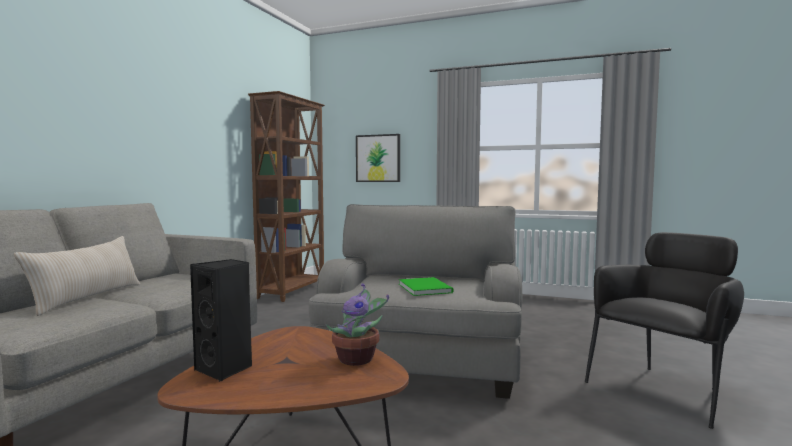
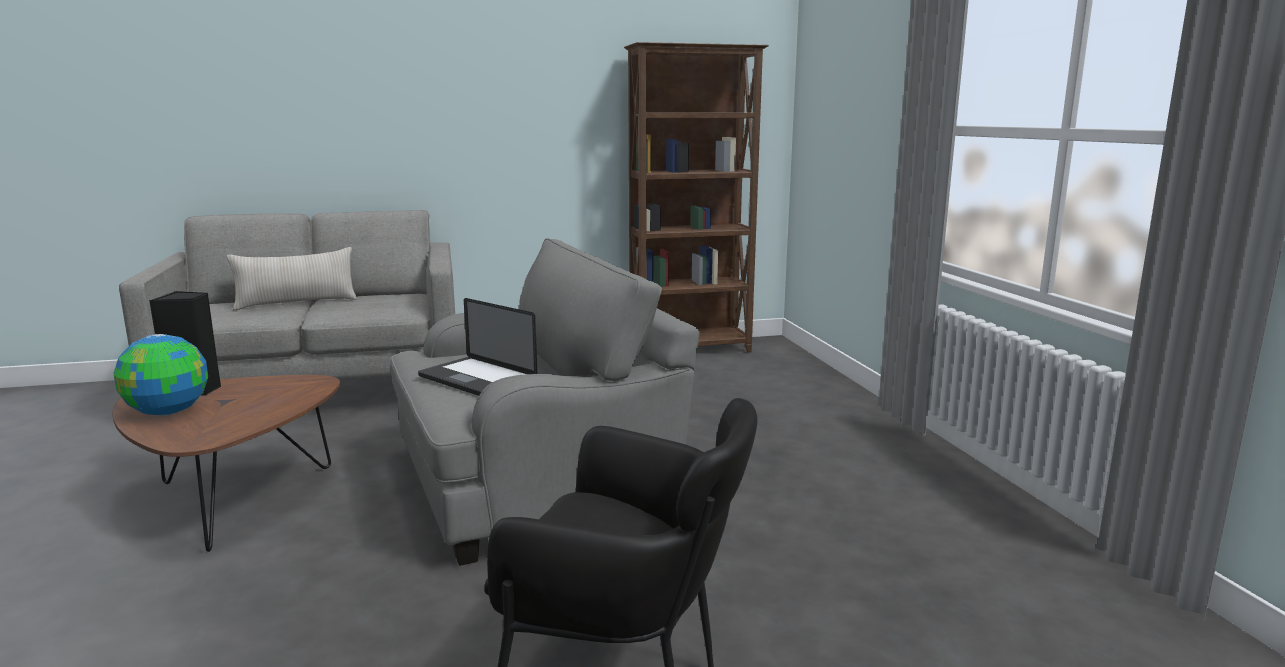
camera: 55 degrees right, 10 degrees up
potted plant [326,283,389,366] -> none
picture [356,134,400,182] -> none
green book [399,277,453,296] -> laptop [418,298,537,396]
none -> globe [114,334,208,415]

